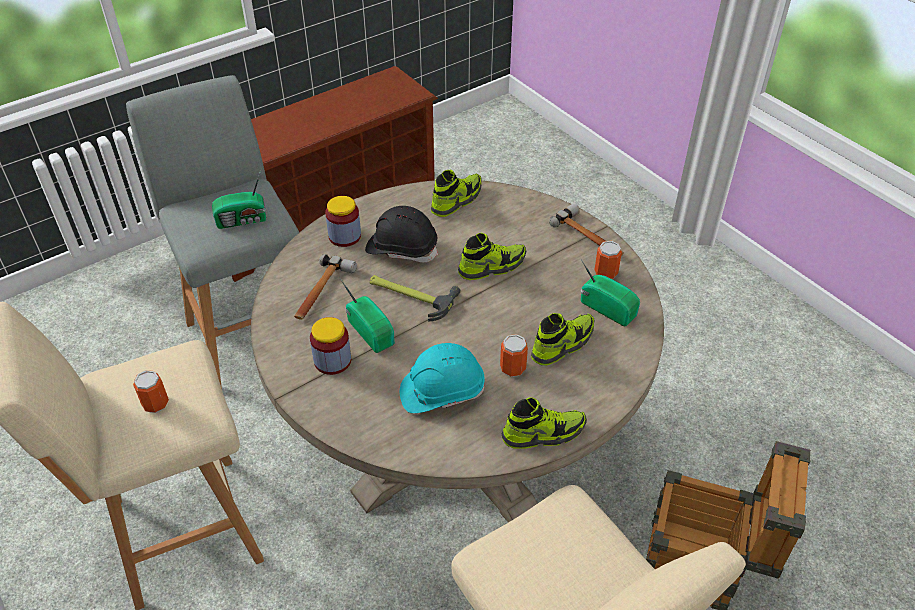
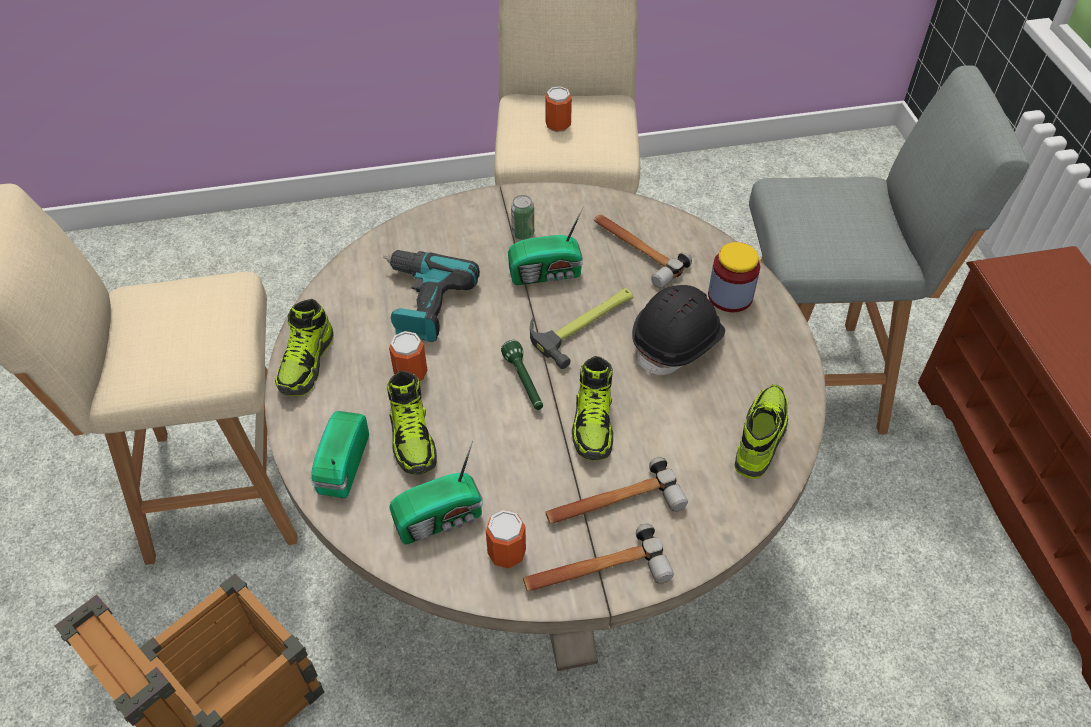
camera: 115 degrees right, 5 degrees up
radio [212,170,266,229] -> radio moved to [311,411,369,498]
jar [310,317,351,375] -> can [511,195,534,240]
turquoise hard hat [400,343,485,413] -> power drill [383,250,480,342]
shoe [431,170,482,217] -> shoe turned 135 degrees counterclockwise [734,384,788,479]
none -> green flashlight [501,340,543,410]
none -> hammer [545,457,688,524]

